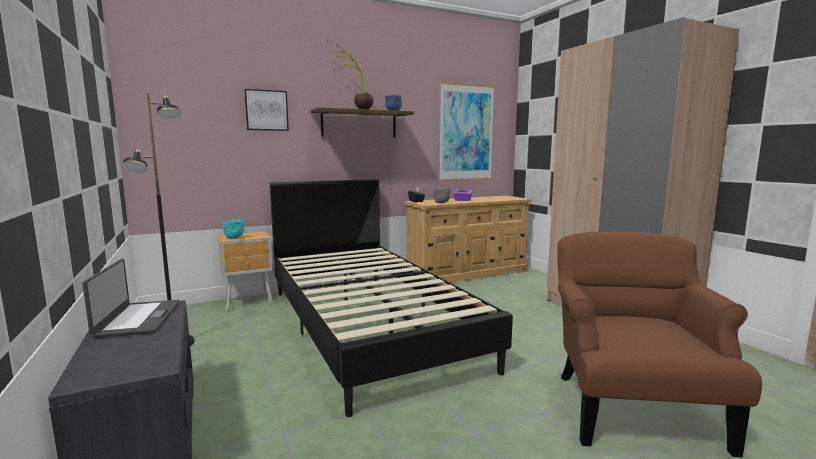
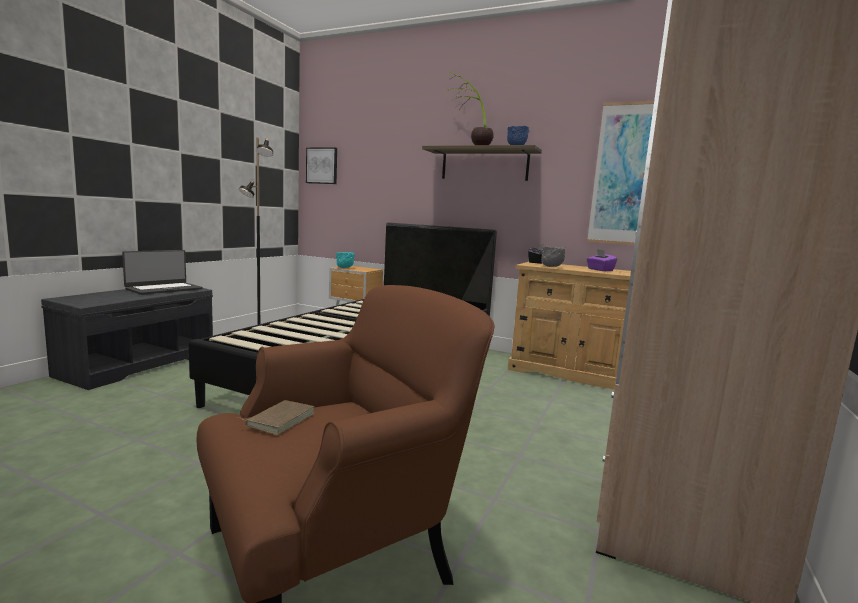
camera: 50 degrees right, 0 degrees up
picture [244,89,289,131] -> picture moved to [306,147,337,184]
none -> brown book [236,400,314,435]

